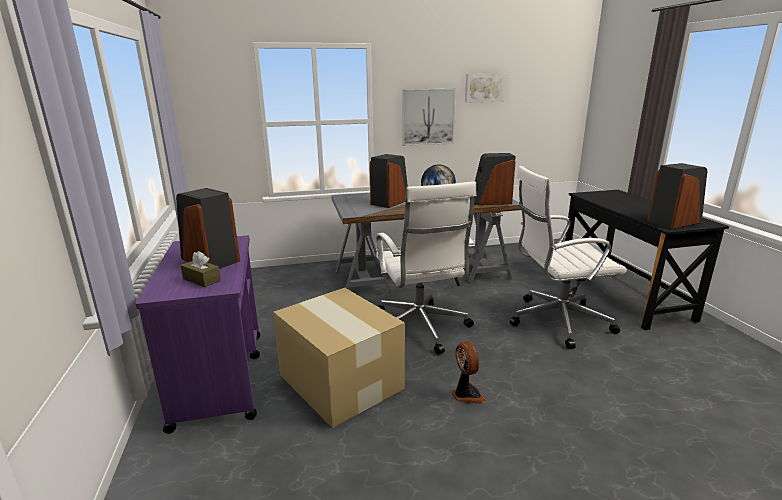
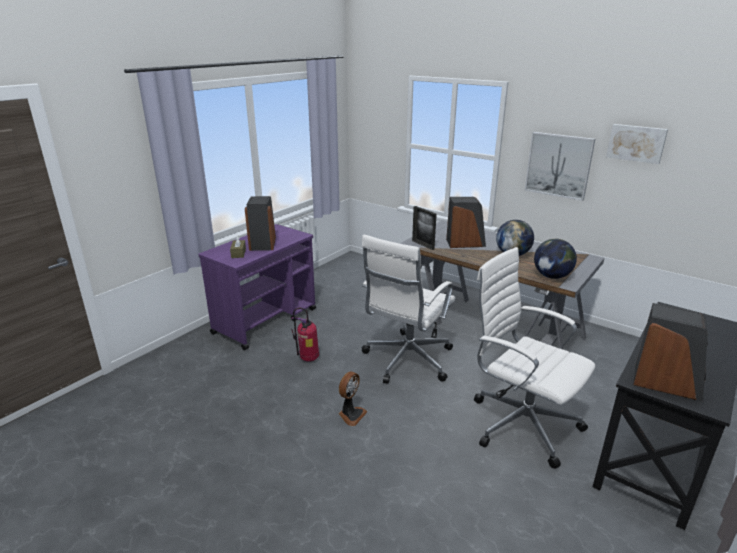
camera: 50 degrees right, 5 degrees up
cardboard box [273,288,405,428] -> fire extinguisher [291,308,319,362]
speaker [474,153,516,205] -> globe [534,239,577,279]
none -> picture frame [412,206,437,250]

